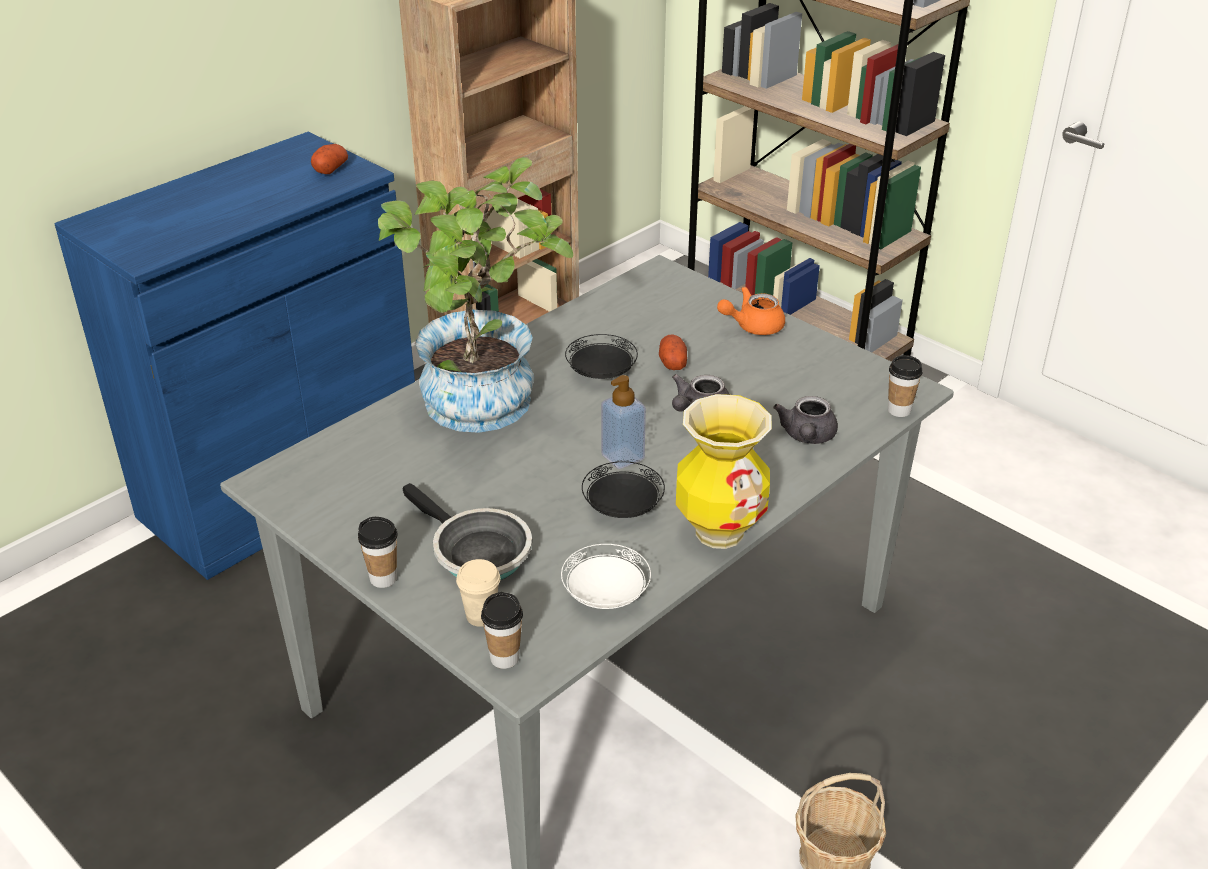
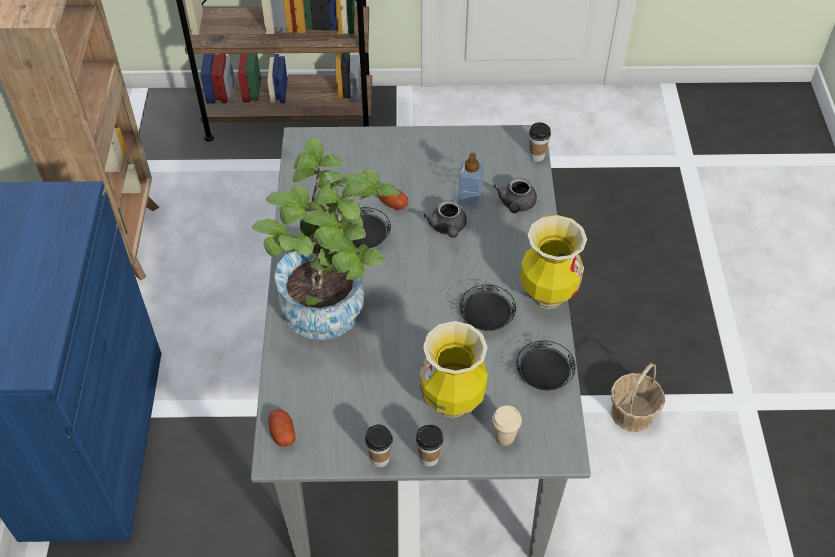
camera: 45 degrees left, 15 degrees up
potato [311,144,348,174] -> potato moved to [268,410,295,447]
frying pan [402,483,532,580] -> vase [420,321,488,418]
cup [481,592,523,669] -> cup moved to [365,424,393,467]
white plate [561,544,651,609] -> black plate [516,341,575,390]
soap dispenser [601,375,646,469] -> soap dispenser moved to [458,153,484,207]
orange teapot [717,286,785,335] -> none
grey teapot [773,396,838,444] -> grey teapot turned 45 degrees clockwise [494,178,537,213]

